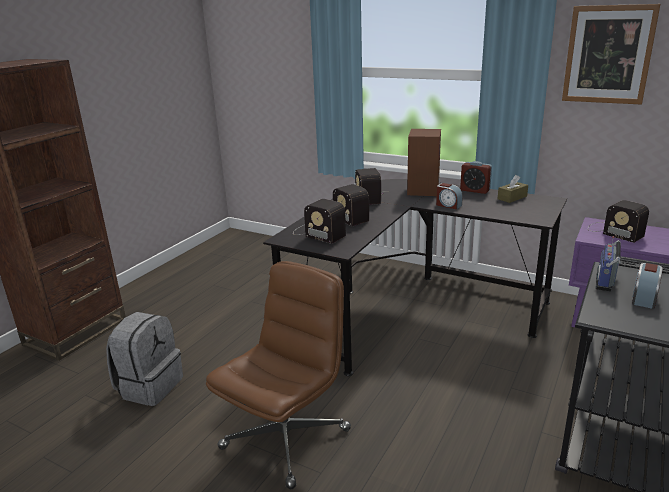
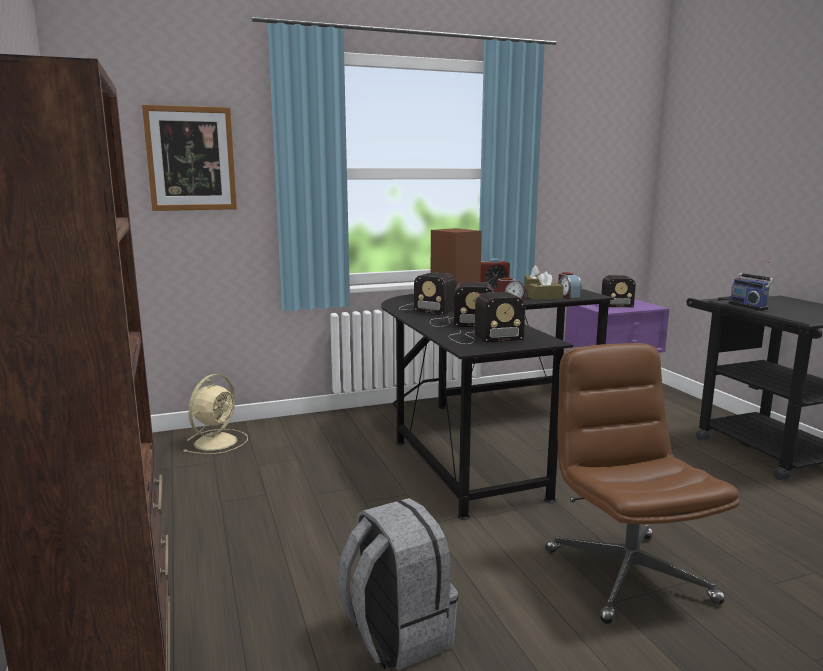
camera: 50 degrees left, 10 degrees down
picture [562,4,660,105] -> picture moved to [142,105,237,211]
alarm clock [632,263,663,309] -> alarm clock moved to [558,272,582,298]
none -> beige fan [184,374,248,454]
none -> brown tissue box [528,272,563,300]

